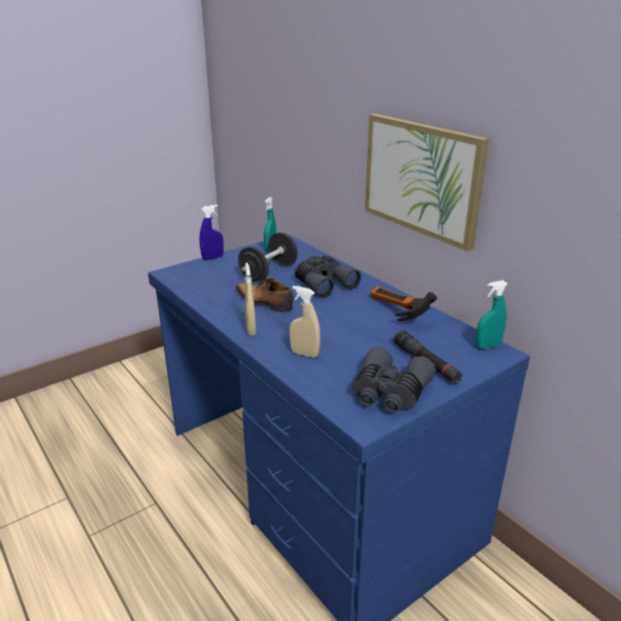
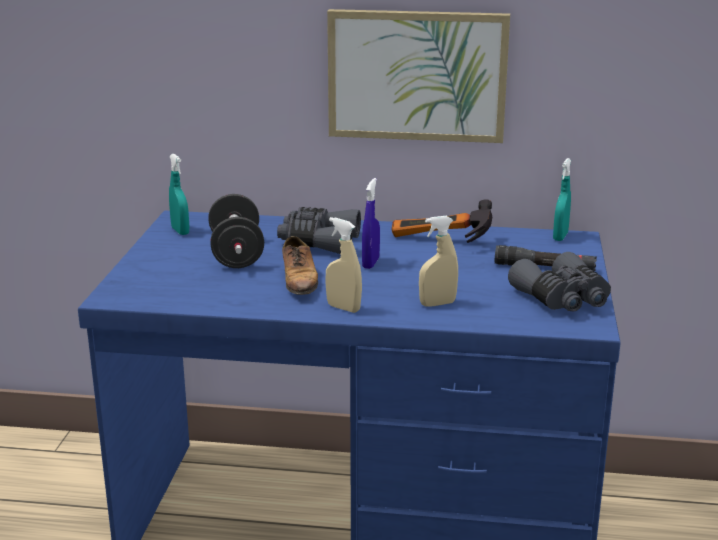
camera: 45 degrees left, 5 degrees down
blue spray bottle [200,205,224,260] -> blue spray bottle moved to [362,178,380,269]
shoe [236,278,293,312] -> shoe turned 90 degrees counterclockwise [282,236,318,295]

